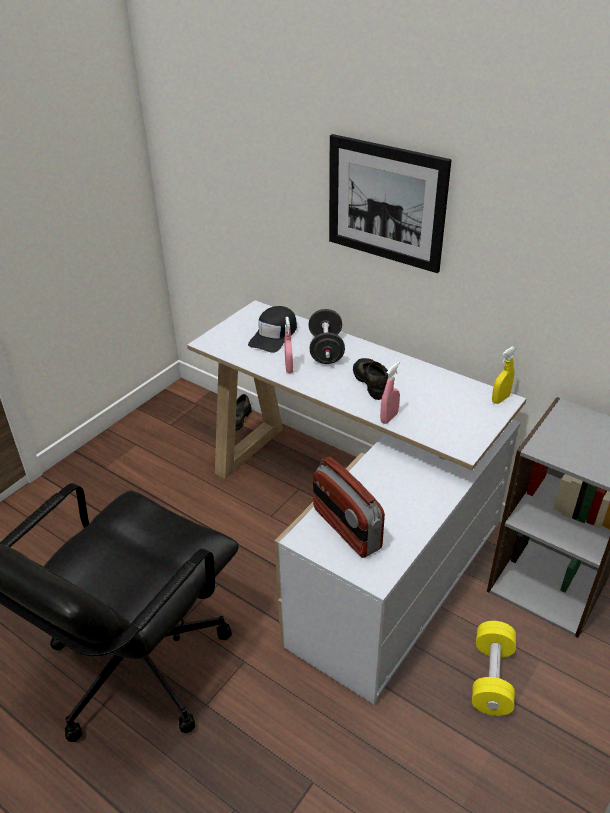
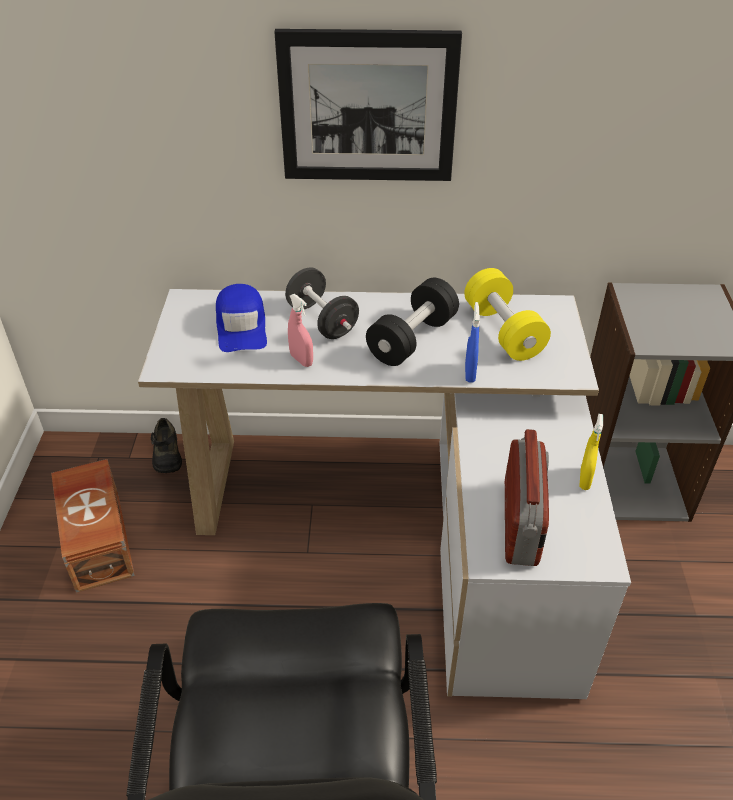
camera: 35 degrees left, 5 degrees up
black cap [248,306,297,353] -> blue cap [216,284,267,352]
radio [313,456,385,558] -> radio turned 105 degrees counterclockwise [505,429,549,566]
black shoe [353,358,388,400] -> black dumbbell [366,278,459,366]
pink spray bottle [380,362,400,424] -> blue spray bottle [465,302,480,383]
yellow dumbbell [472,621,516,716] -> yellow dumbbell moved to [464,268,551,361]
yellow spray bottle [492,347,516,404] -> yellow spray bottle moved to [579,414,603,490]
none -> brown storage box [51,459,135,593]

